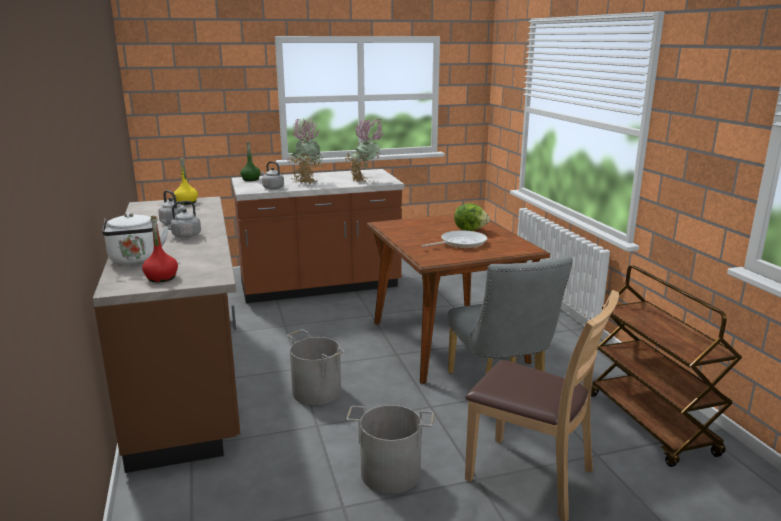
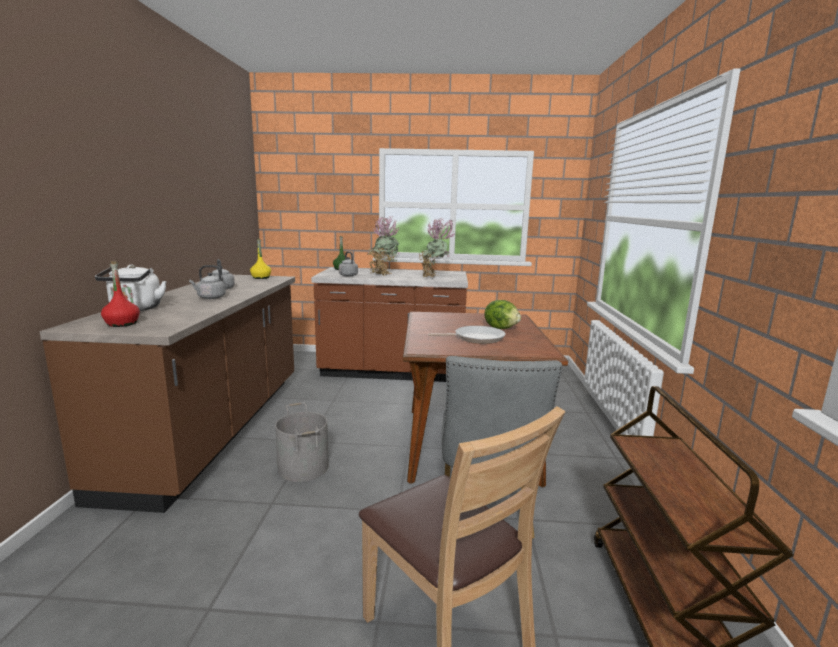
camera: 20 degrees right, 5 degrees down
grey bucket [347,405,434,494] -> none

